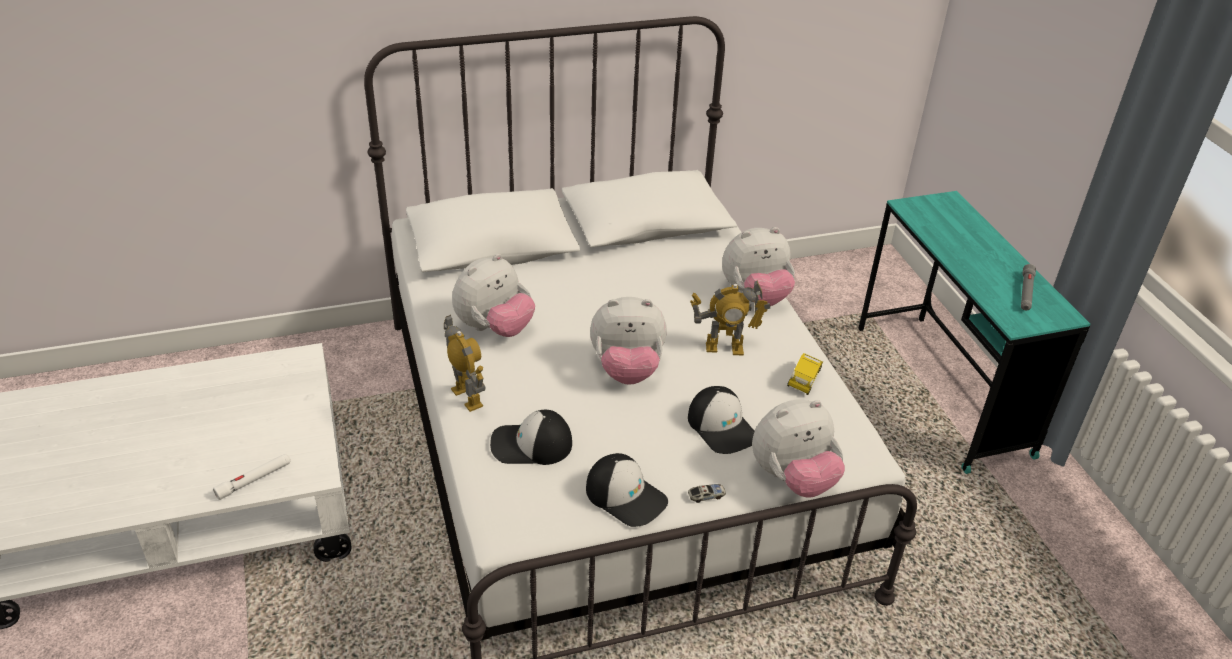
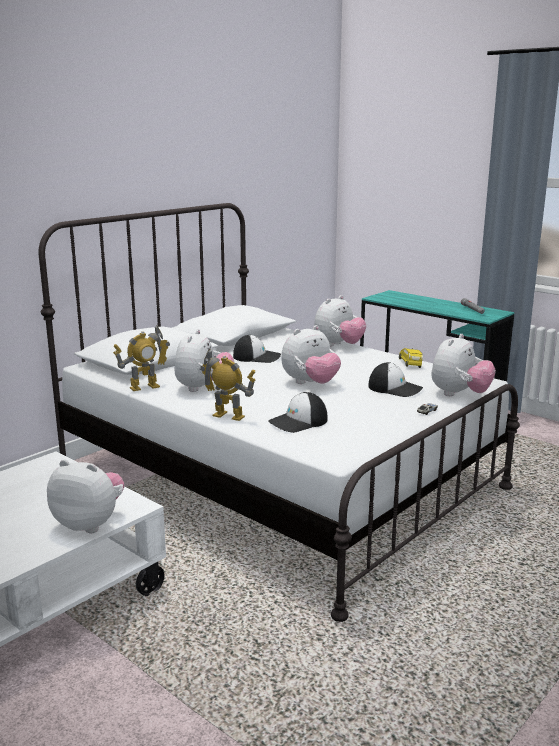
camera: 30 degrees left, 20 degrees down
white flashlight [213,454,291,500] -> plush toy [47,459,124,533]
cap [586,453,668,527] -> cap moved to [233,335,281,363]
toy robot [690,281,770,356] -> toy robot moved to [113,325,170,391]

